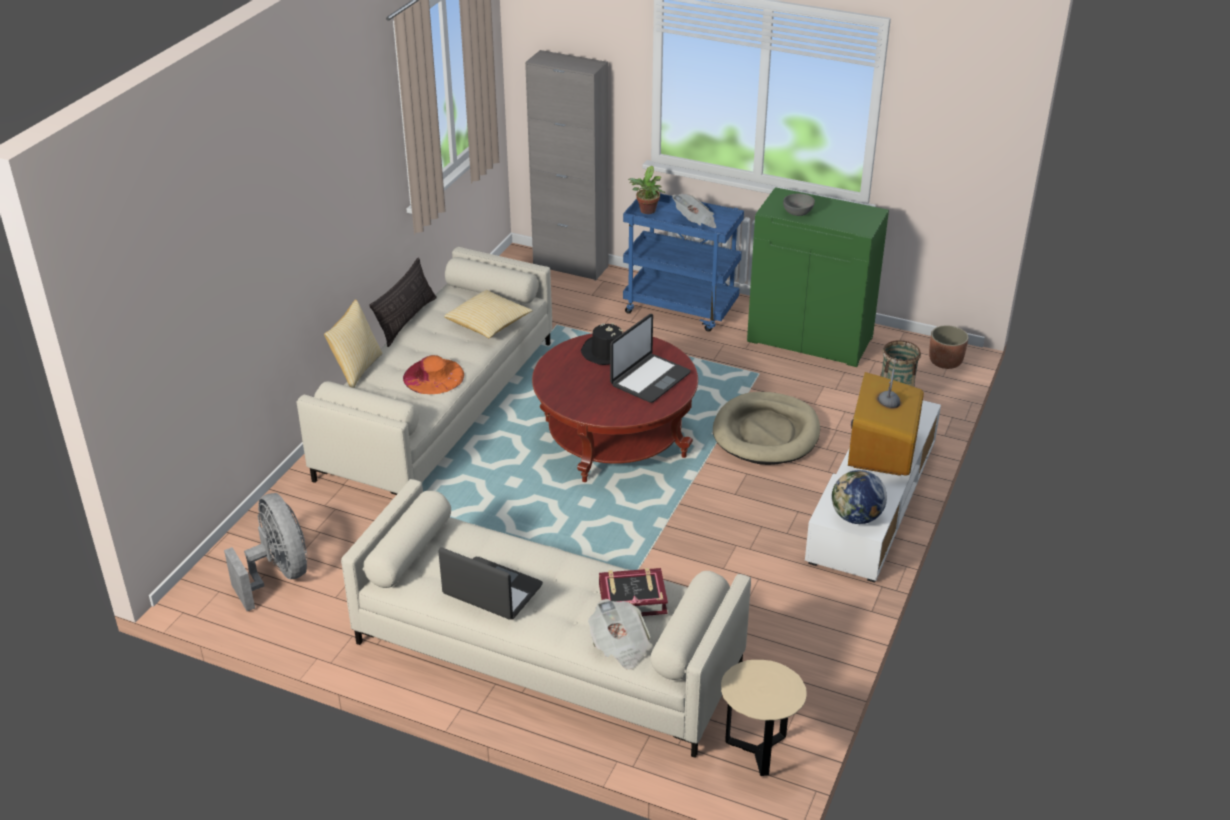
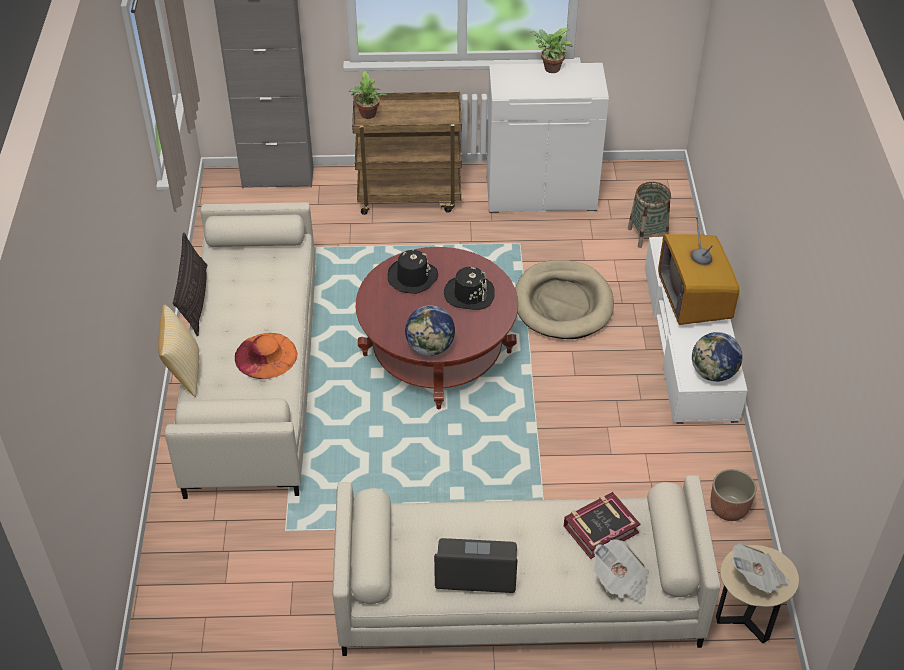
camera: 25 degrees left, 10 degrees up
grey fan [224,493,307,611] -> none
pillow [444,290,533,338] -> none
laptop [610,314,691,403] -> black hat [444,267,495,310]
blue cart [623,194,744,332] -> brown cart [352,91,462,215]
newspaper [672,194,717,228] -> newspaper moved to [731,543,789,594]
green cabinet [747,187,889,367] -> white cabinet [487,63,609,213]
grey bowl [783,194,815,216] -> none
planter [929,325,969,369] -> planter moved to [710,469,756,521]
none -> globe [405,305,455,356]
none -> potted plant [531,28,573,73]

